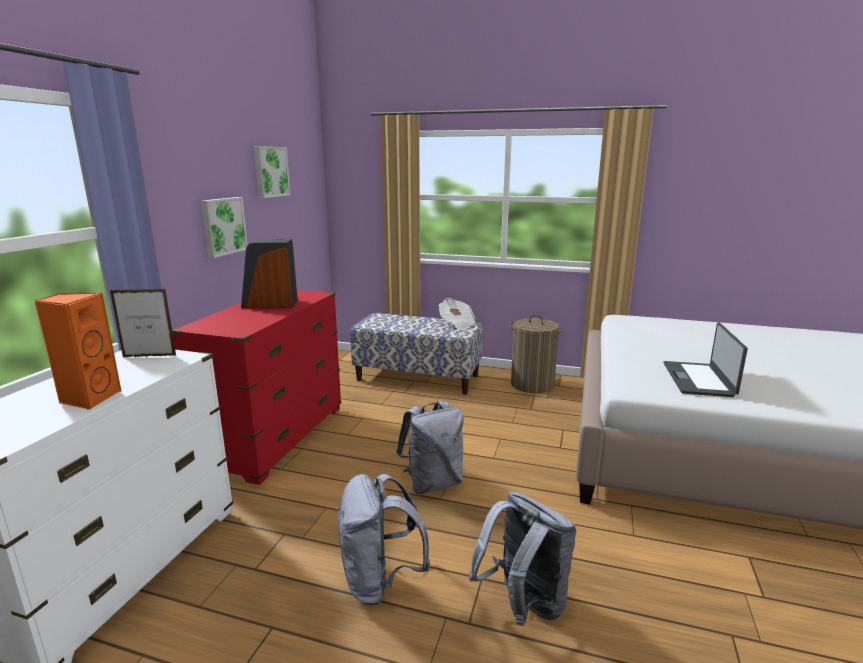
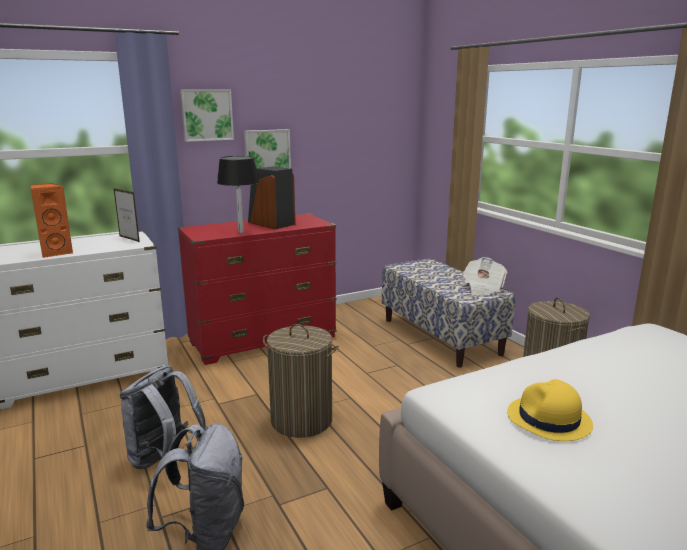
camera: 45 degrees right, 0 degrees up
picture [254,146,290,198] -> picture moved to [180,90,234,142]
grey backpack [396,401,464,494] -> laundry basket [263,324,339,438]
laptop [664,322,748,397] -> yellow hat [507,379,593,441]
none -> black table lamp [217,156,259,233]

